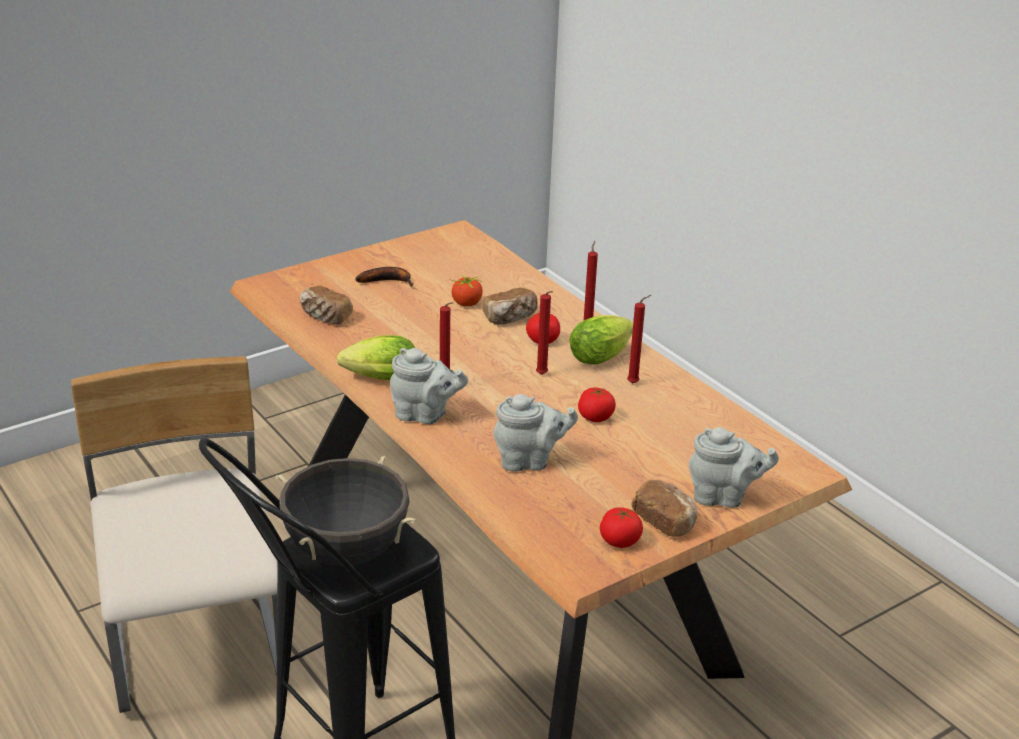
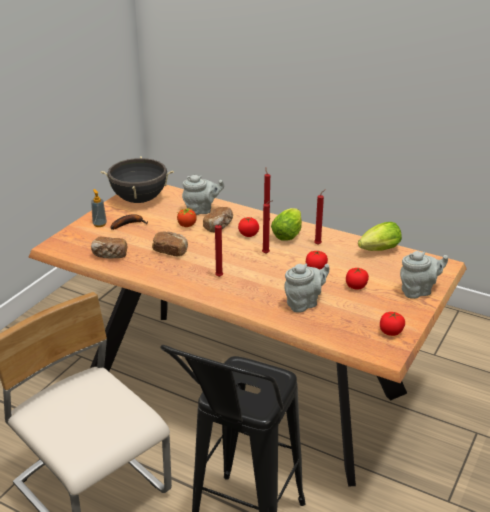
camera: 25 degrees left, 0 degrees up
black cooking pot [276,456,416,566] -> black cooking pot moved to [101,156,174,203]
lettuce [337,335,415,380] -> lettuce moved to [358,222,402,251]
grey teapot [390,348,468,424] -> grey teapot moved to [182,175,224,215]
bread [632,480,697,537] -> bread moved to [152,232,188,256]
none -> soap dispenser [91,189,107,227]
none -> tomato [346,268,369,290]

